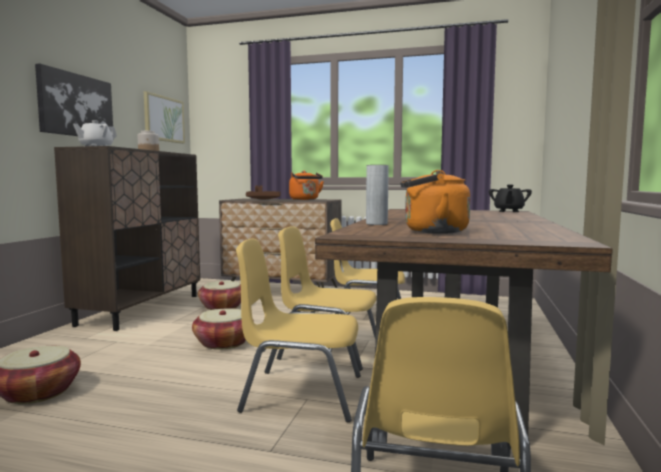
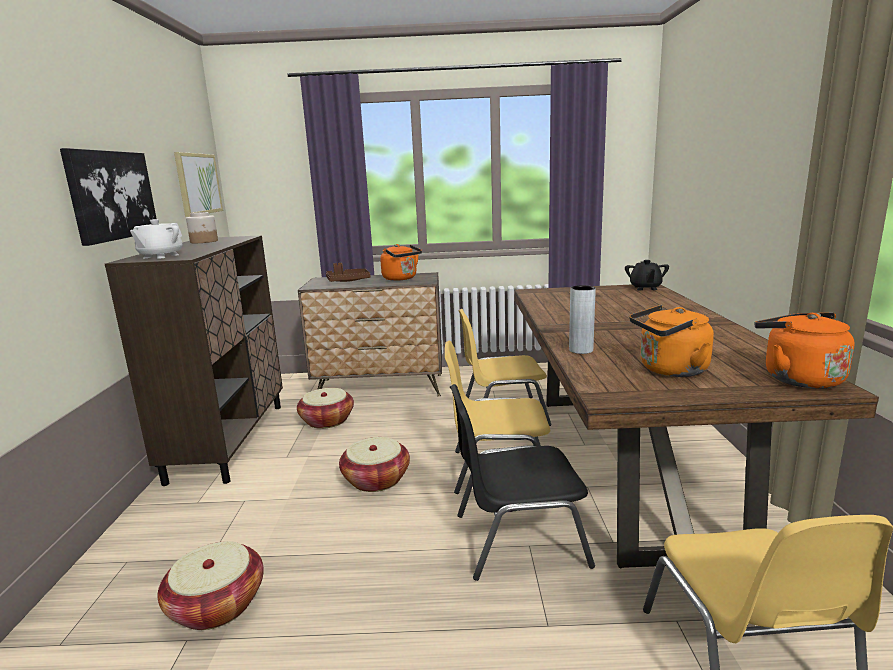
camera: 15 degrees left, 10 degrees up
yellow chair [236,239,361,422] -> black chair [450,384,595,581]
none -> orange kettle [754,313,855,389]

